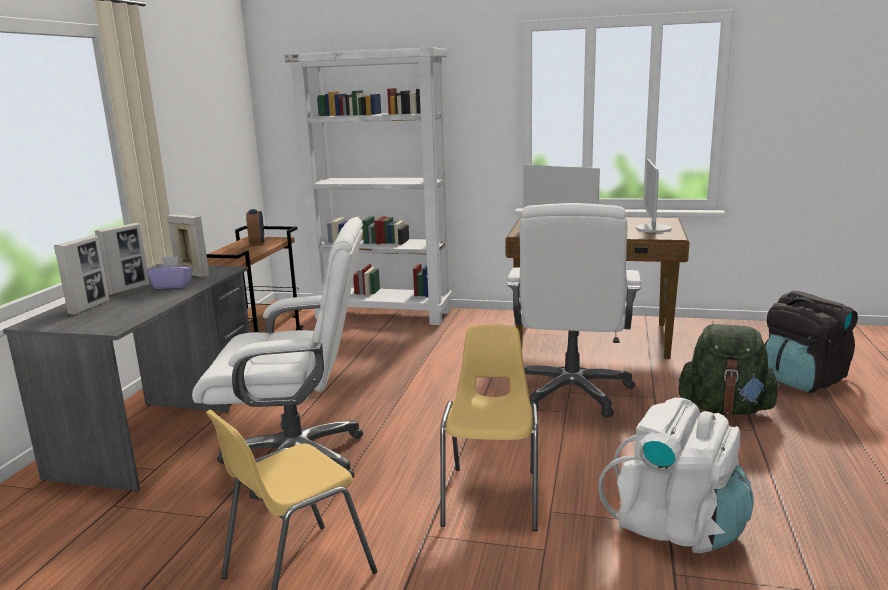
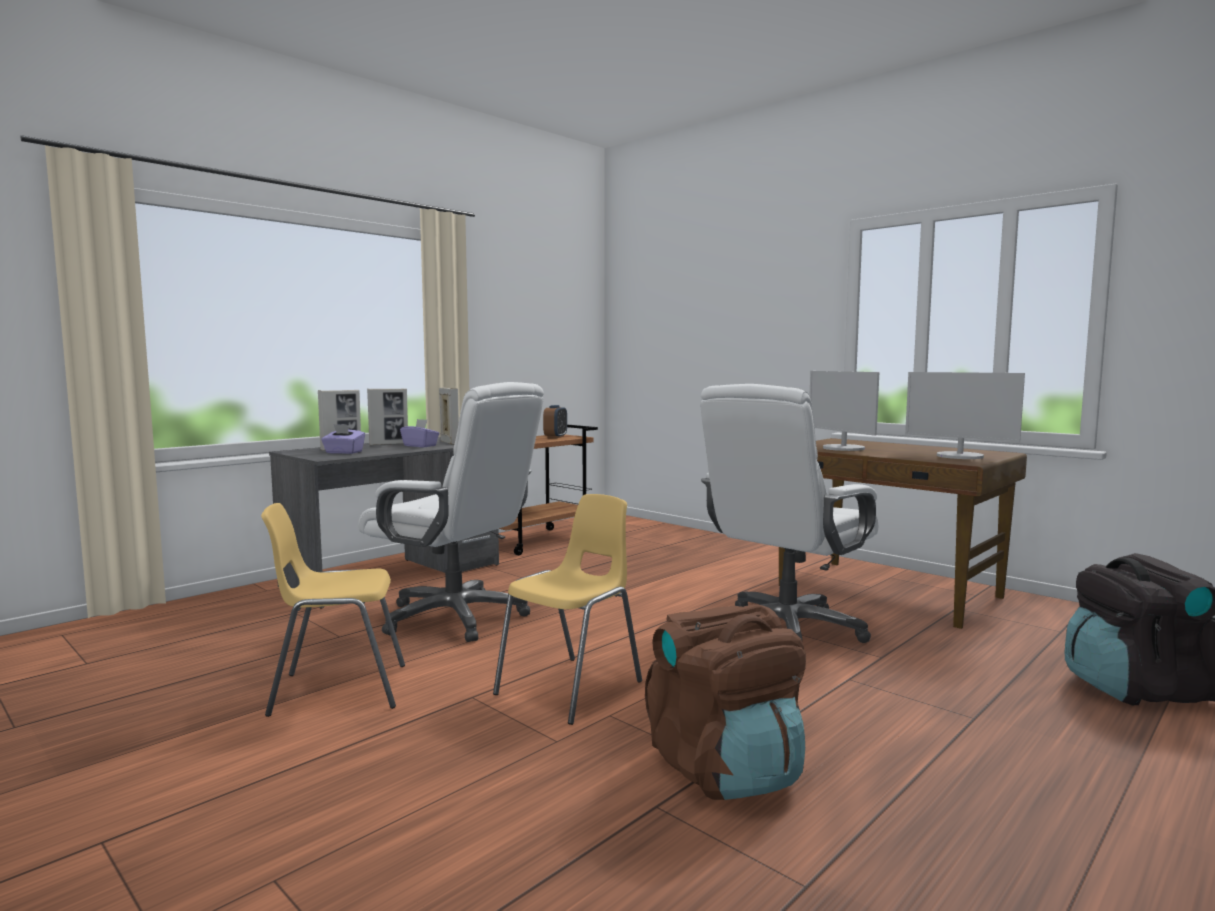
camera: 30 degrees right, 10 degrees down
white bookcase [285,47,452,325] -> none
white backpack [598,398,754,553] -> brown backpack [645,604,806,800]
monitor [636,159,671,233] -> monitor turned 90 degrees counterclockwise [905,372,1025,459]
green backpack [678,324,781,415] -> none
none -> purple tissue box [321,424,365,454]

